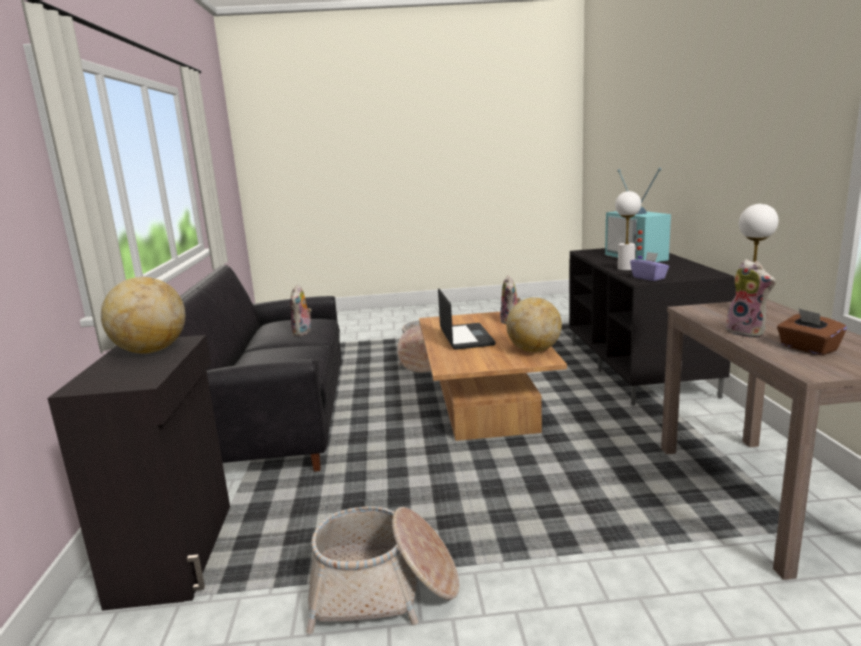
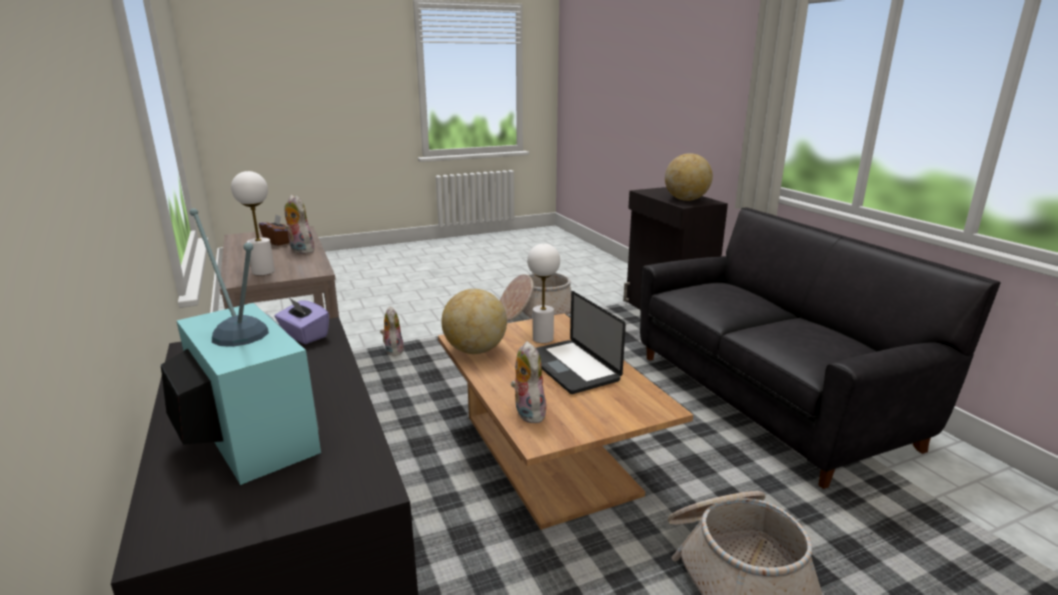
camera: 160 degrees right, 5 degrees up
plush toy [290,284,312,336] -> plush toy moved to [380,306,404,355]
white table lamp [615,191,641,270] -> white table lamp moved to [527,243,560,343]

